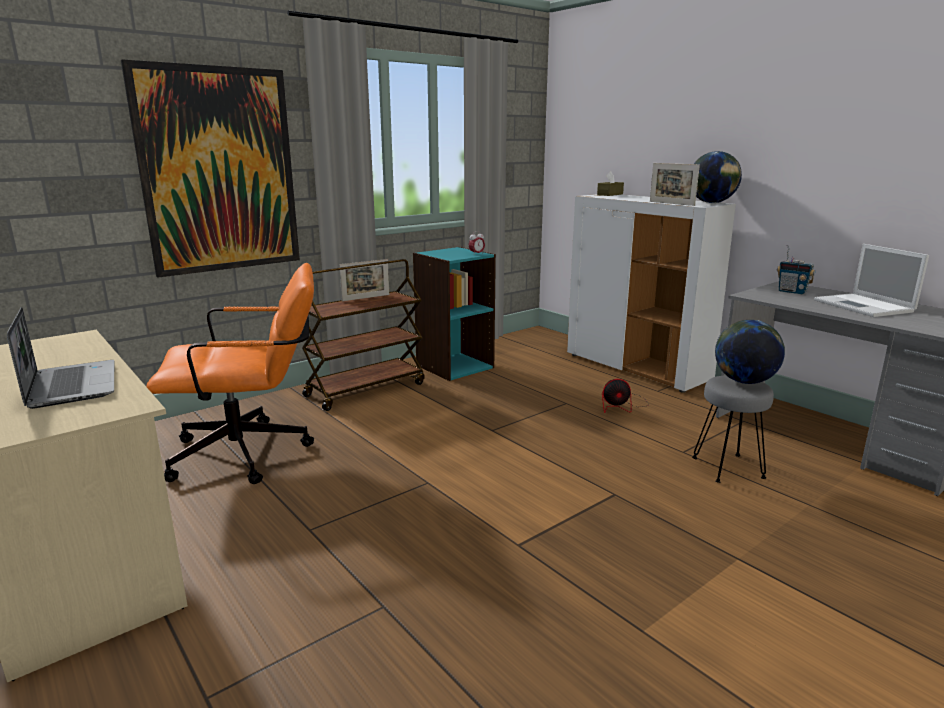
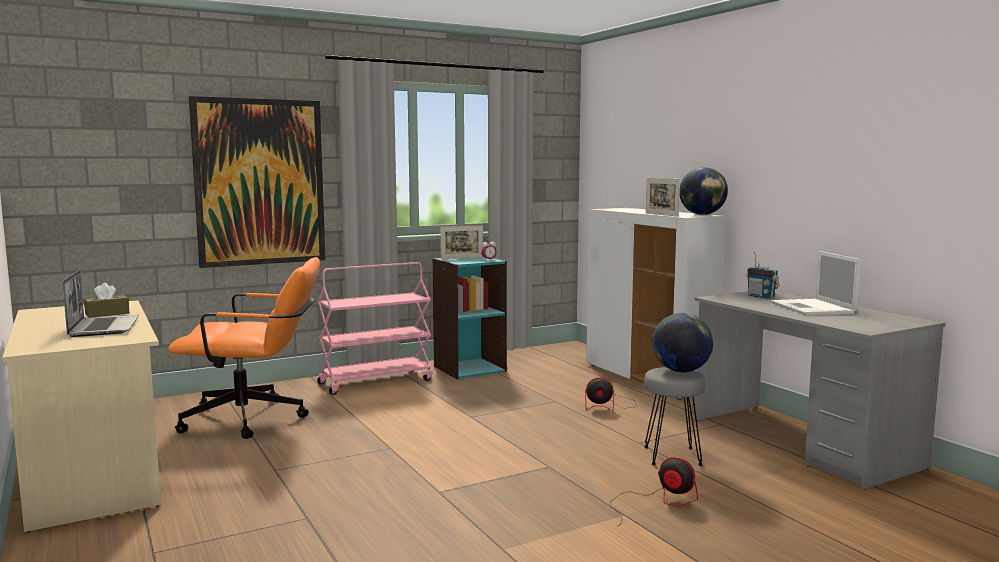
camera: 10 degrees right, 10 degrees down
brown cart [302,259,425,411] -> pink cart [317,262,433,395]
picture frame [339,259,389,301] -> picture frame moved to [440,225,483,259]
brown tissue box [597,171,624,196] -> brown tissue box moved to [84,283,129,317]
none -> fan [610,457,698,528]

